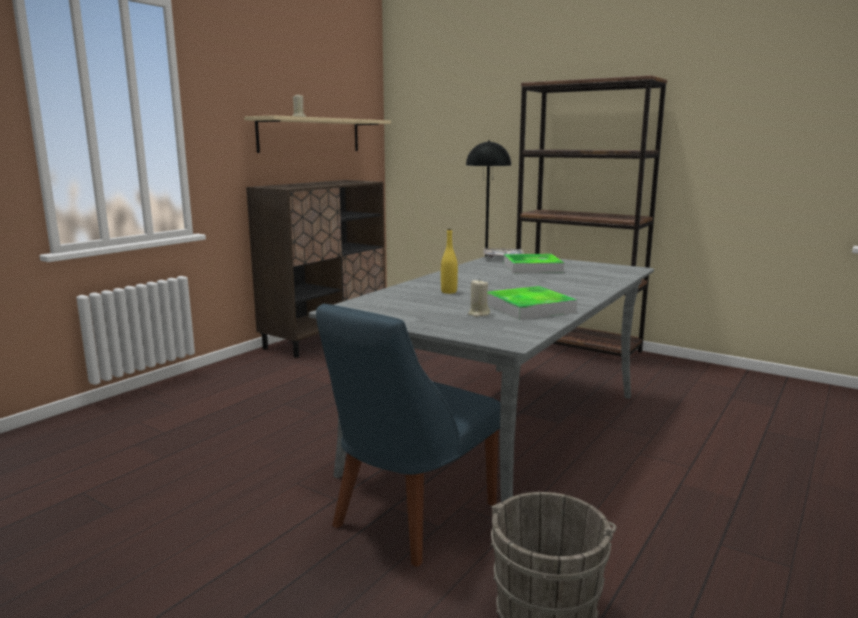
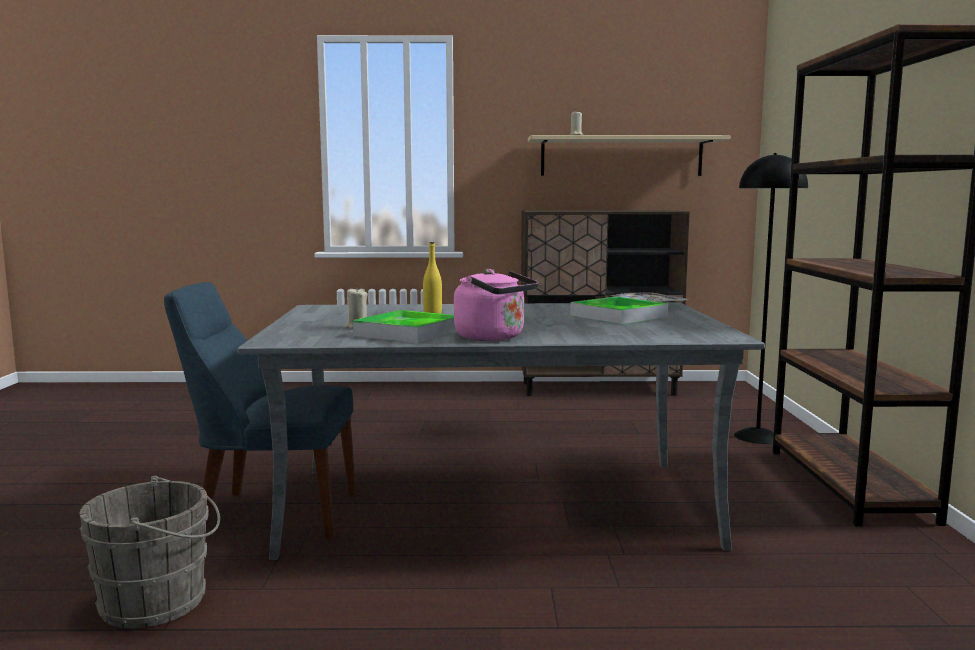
camera: 55 degrees right, 5 degrees down
none -> pink kettle [454,269,538,341]

